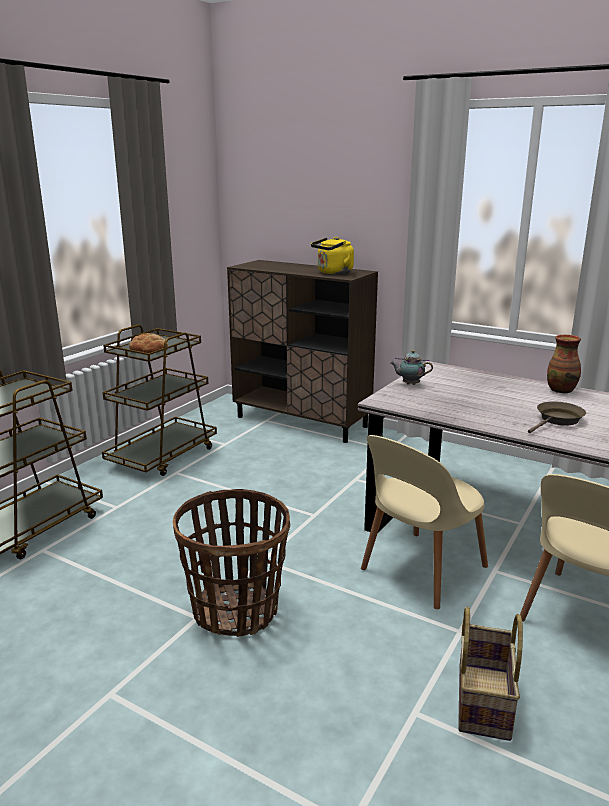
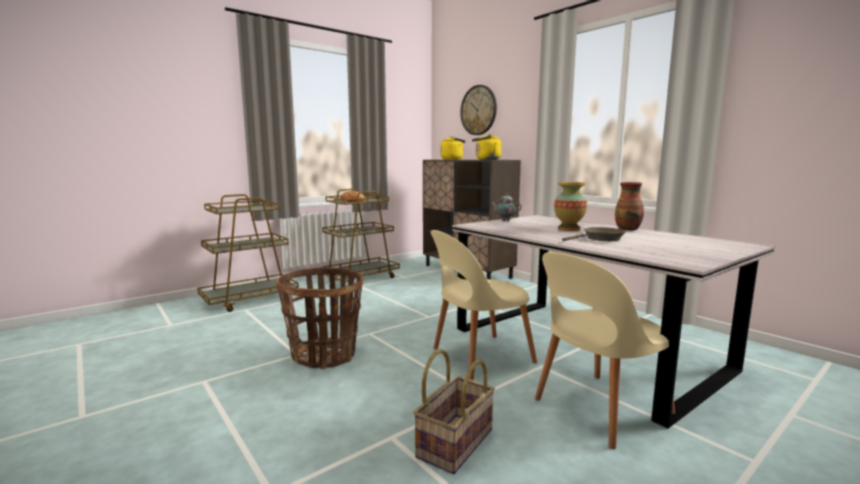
camera: 20 degrees right, 10 degrees down
none -> yellow kettle [440,136,466,160]
none -> wall clock [460,85,497,135]
none -> vase [554,182,587,231]

